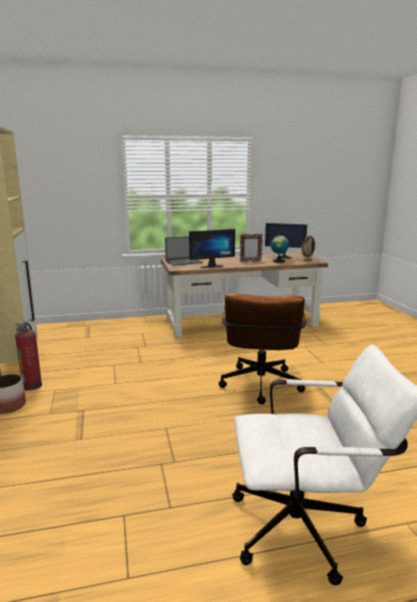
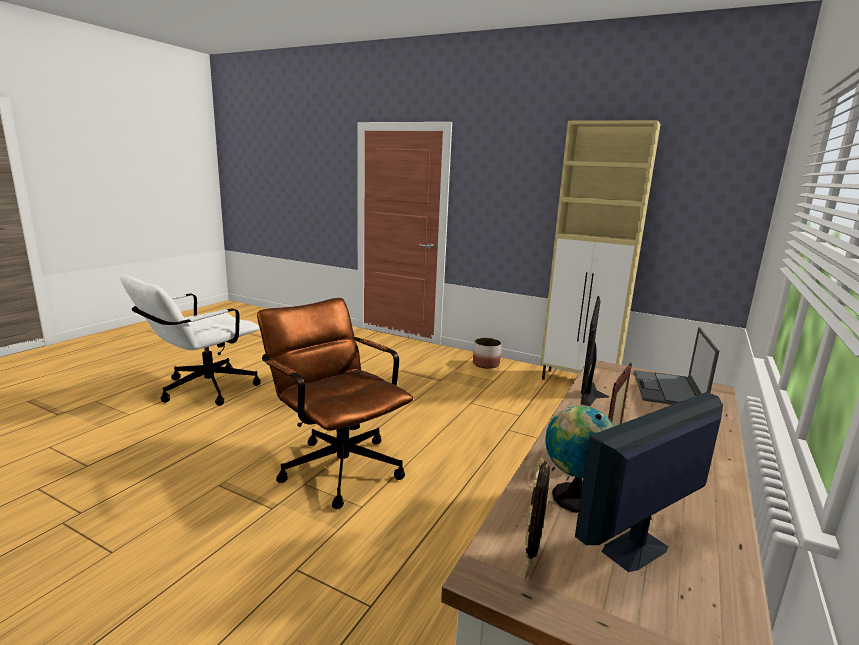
camera: 130 degrees right, 0 degrees up
fire extinguisher [15,321,42,391] -> none

